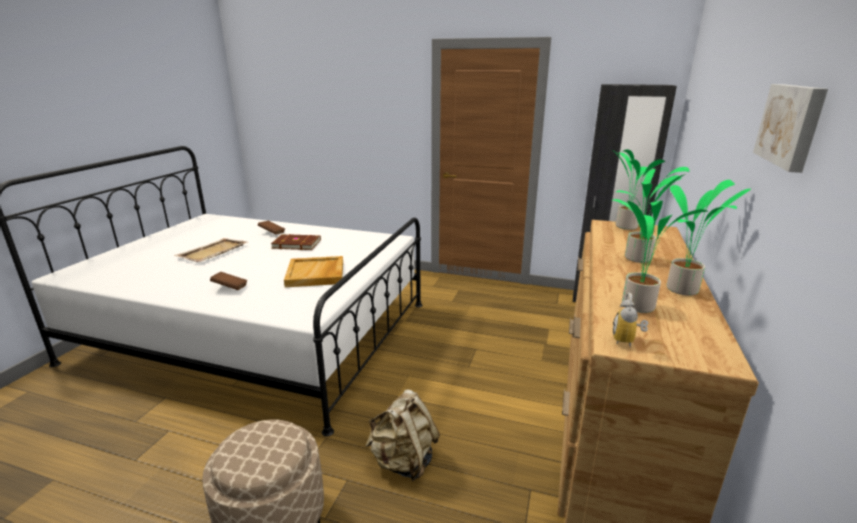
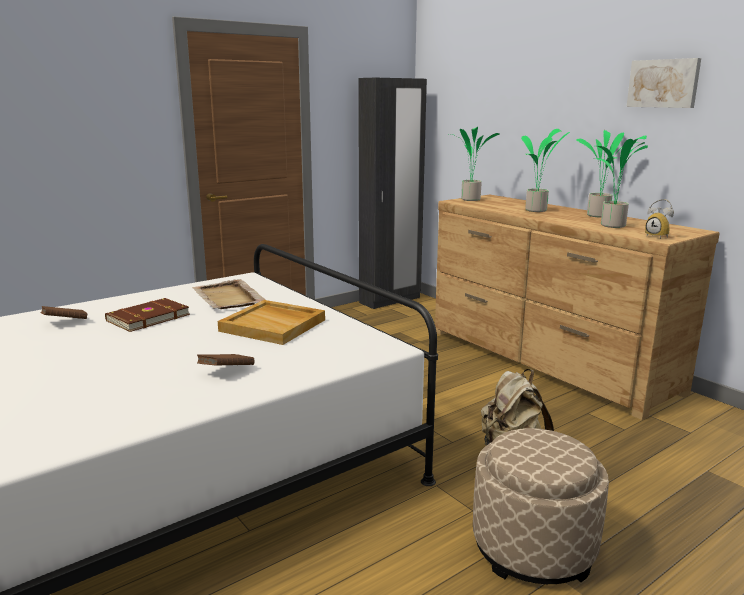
camera: 55 degrees left, 5 degrees down
beige tray [174,238,248,262] -> beige tray moved to [192,279,266,309]

